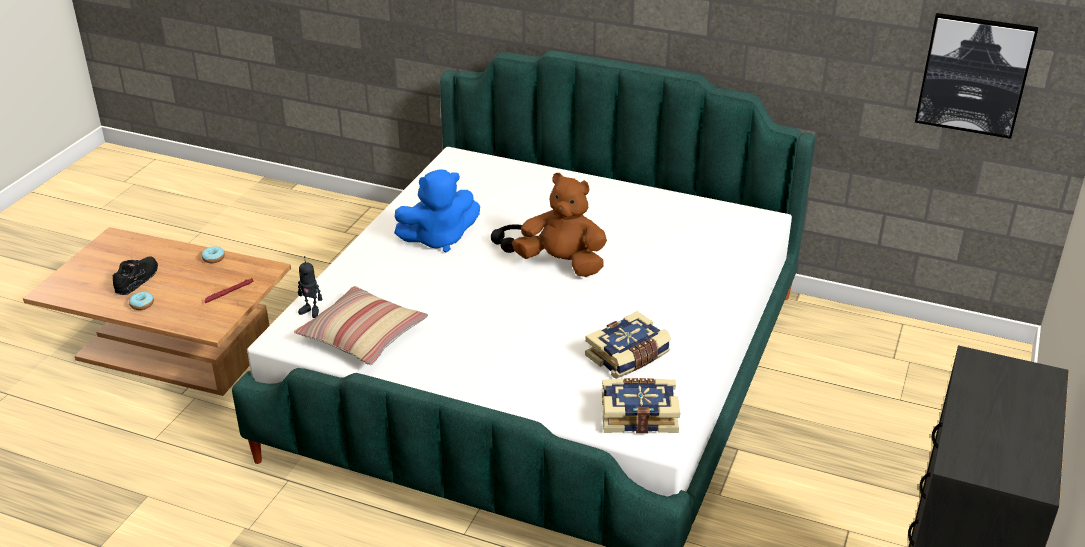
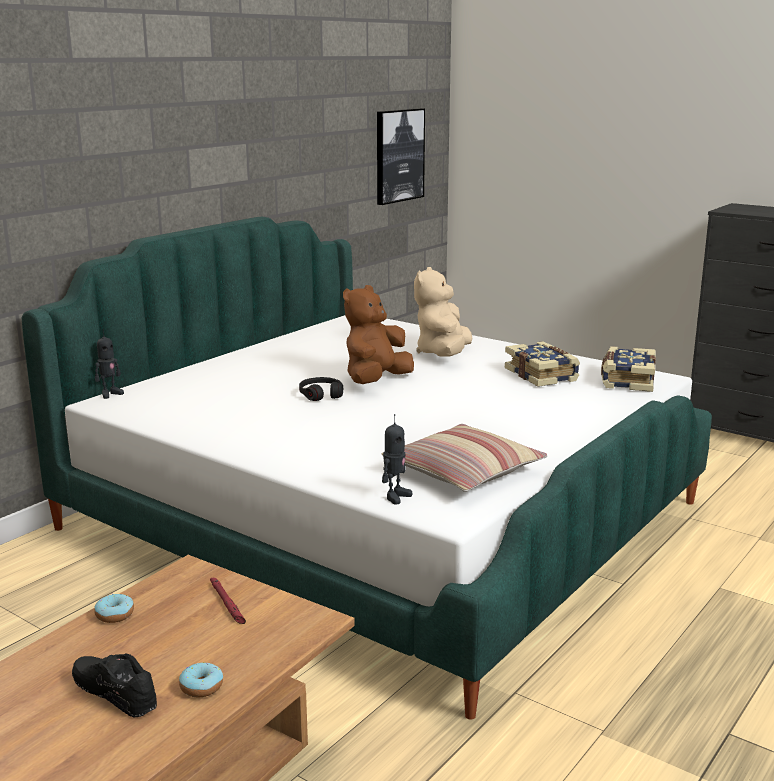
camera: 75 degrees left, 15 degrees down
blue plush toy [394,169,480,253] -> none
none -> toy robot [95,329,124,399]
none -> beige plush toy [414,267,473,356]

